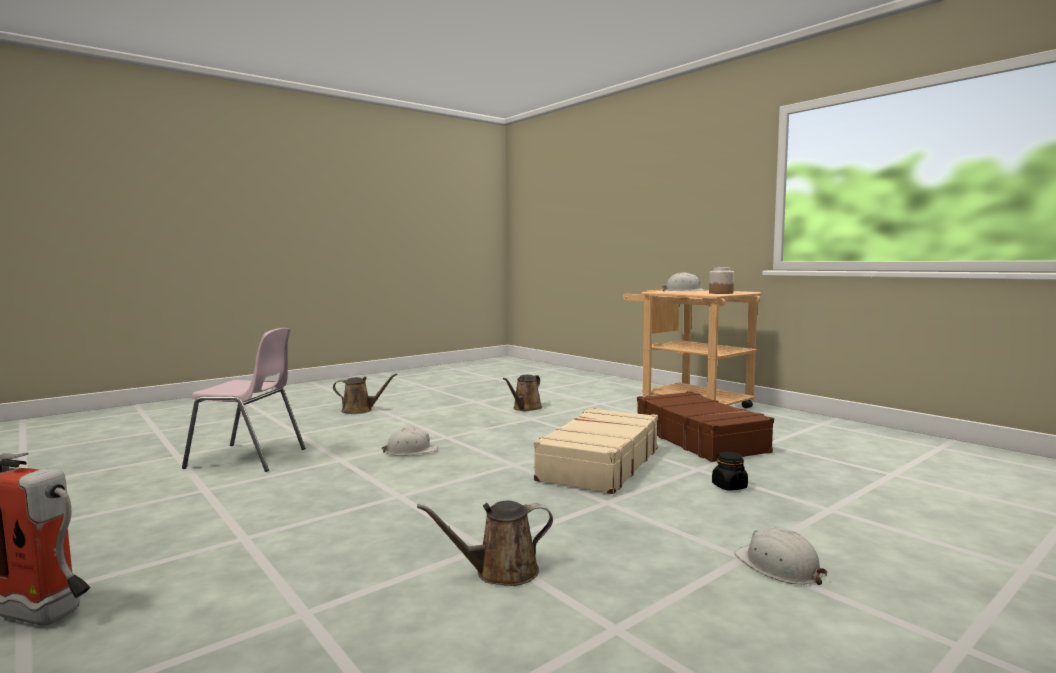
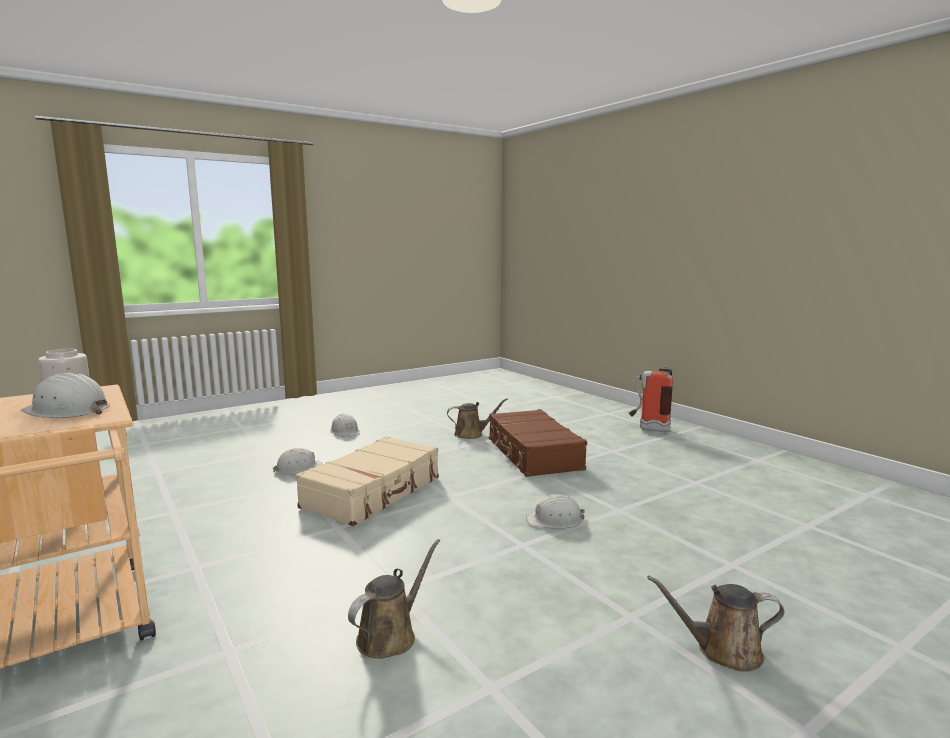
camera: 175 degrees left, 5 degrees up
pink chair [182,328,306,472] -> none
brown suitcase [637,391,774,462] -> brown suitcase moved to [488,409,587,477]
black jar [712,452,748,491] -> white hard hat [273,448,323,474]

